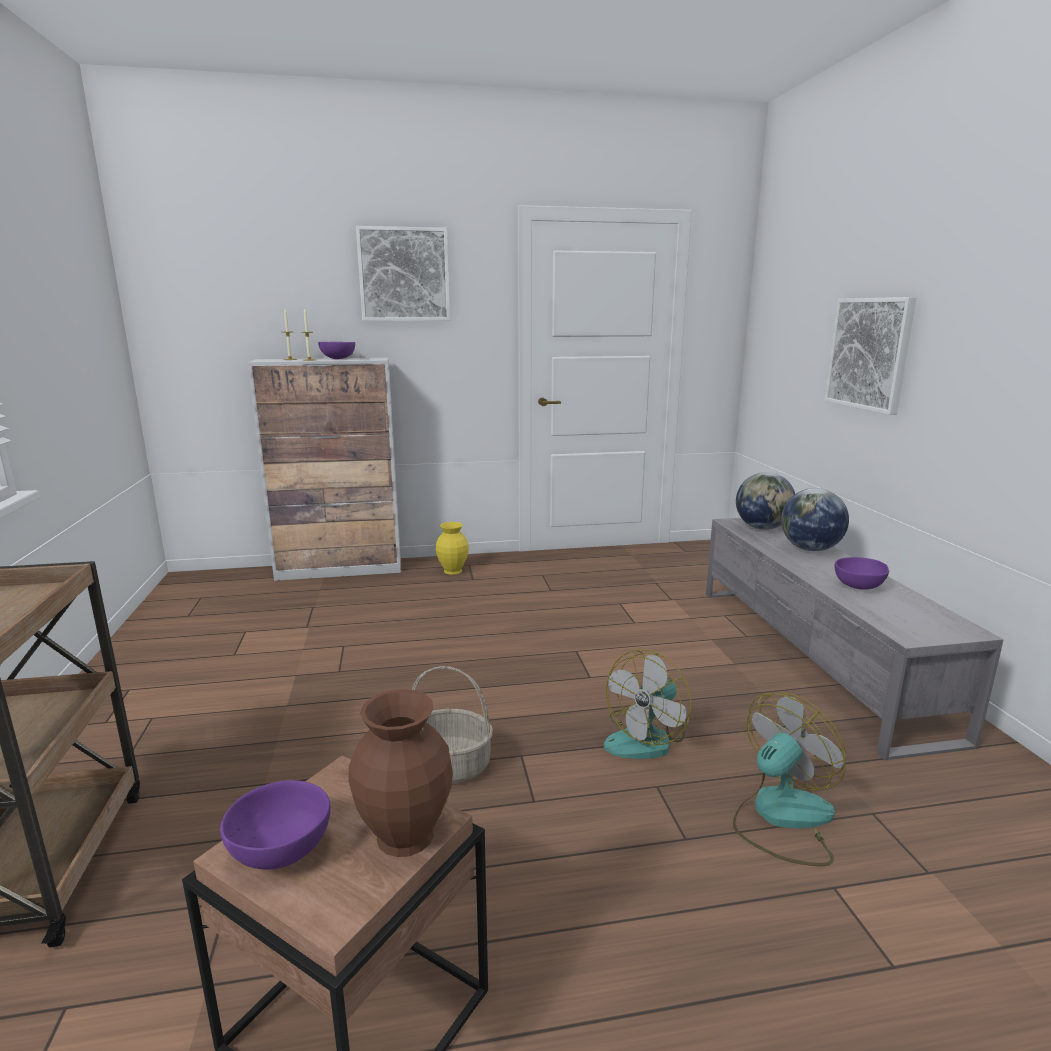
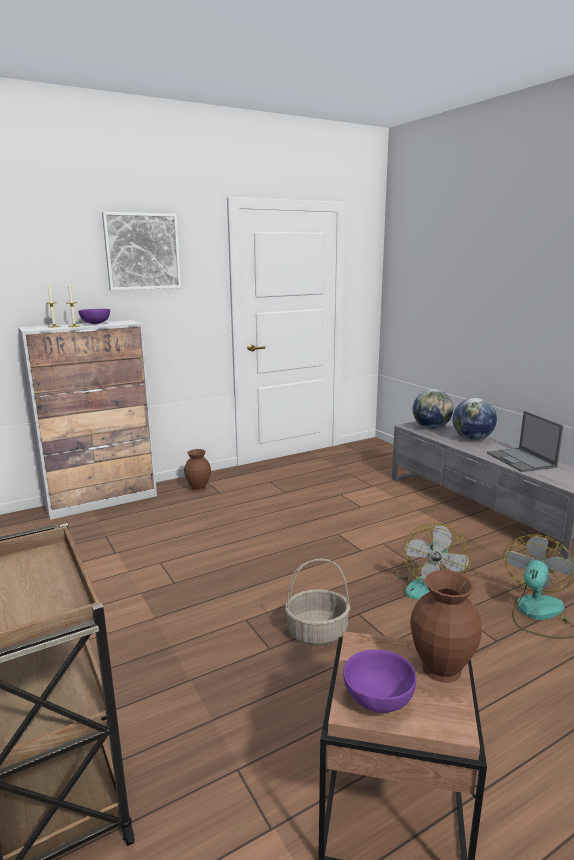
camera: 20 degrees left, 0 degrees up
yellow vase [436,522,469,575] -> brown vase [184,449,211,492]
picture [824,297,916,415] -> none
purple bowl [835,557,889,590] -> laptop [487,411,563,472]

